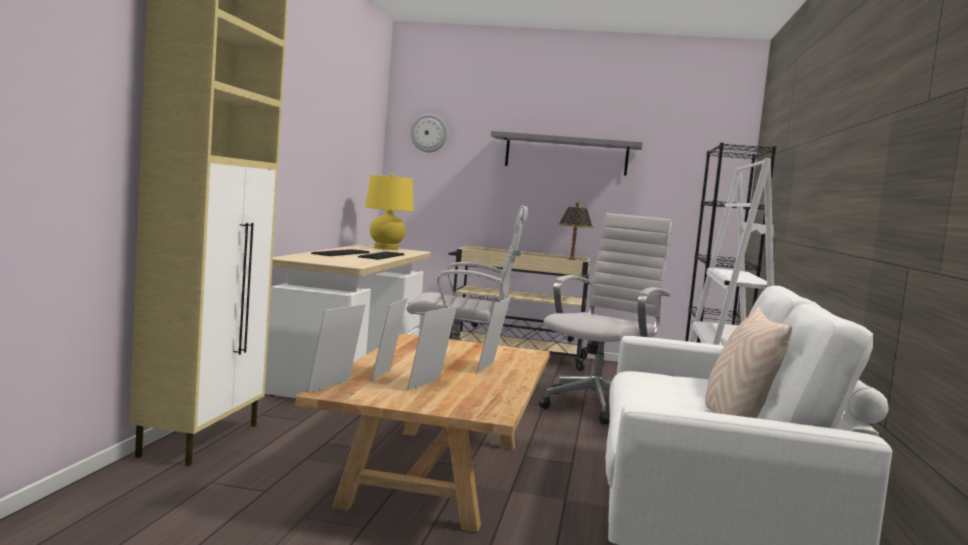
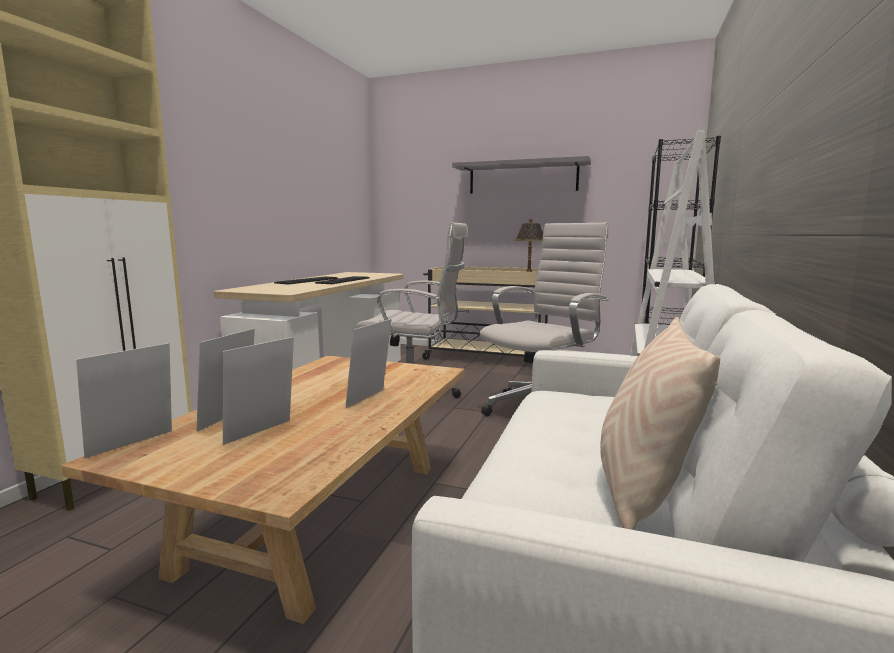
camera: 10 degrees right, 5 degrees up
yellow table lamp [365,174,413,250] -> none
wall clock [411,114,448,152] -> none

